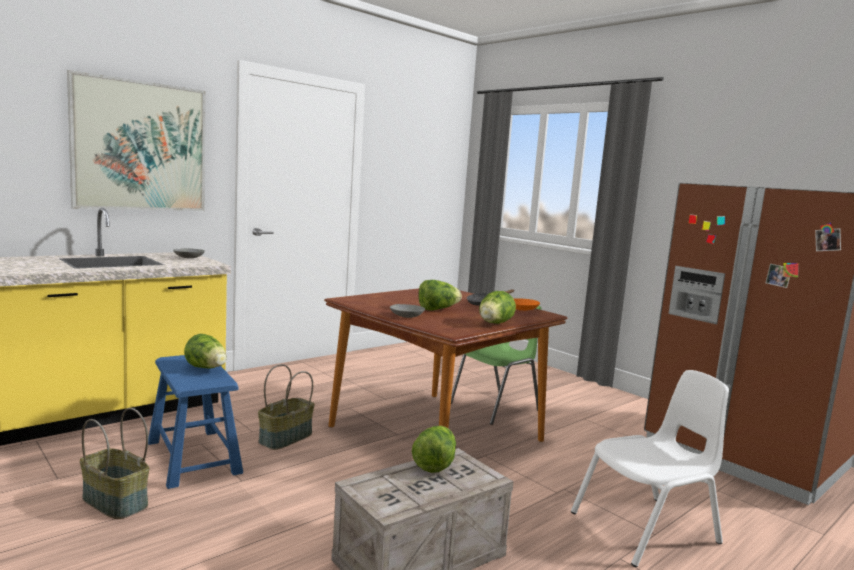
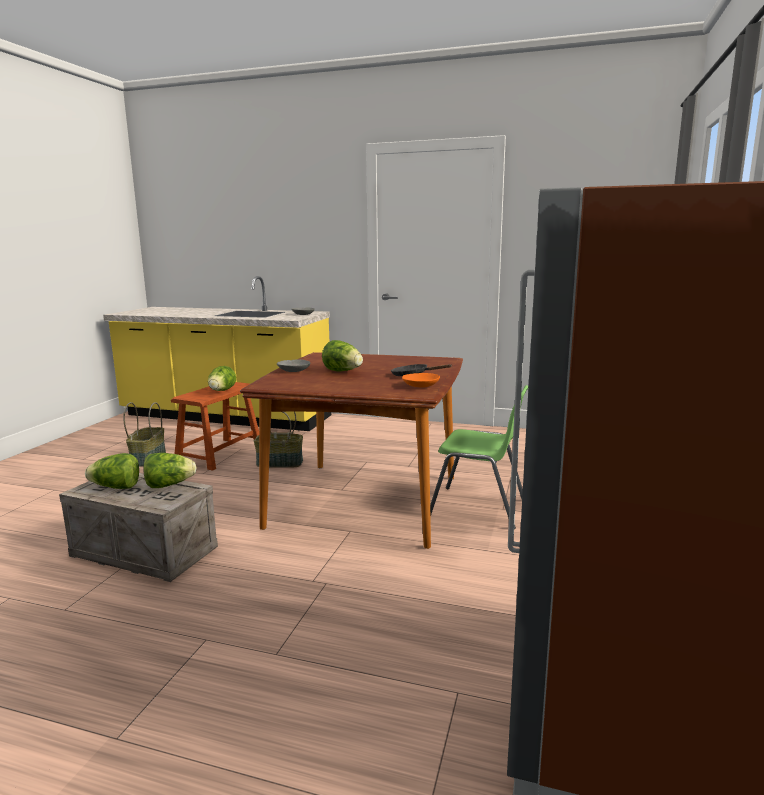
camera: 60 degrees right, 5 degrees up
picture [67,70,205,211] -> none
blue stool [148,355,243,489] -> brown stool [171,382,259,471]
lettuce [479,291,516,324] -> lettuce moved to [85,453,139,489]
white chair [571,370,729,567] -> none

